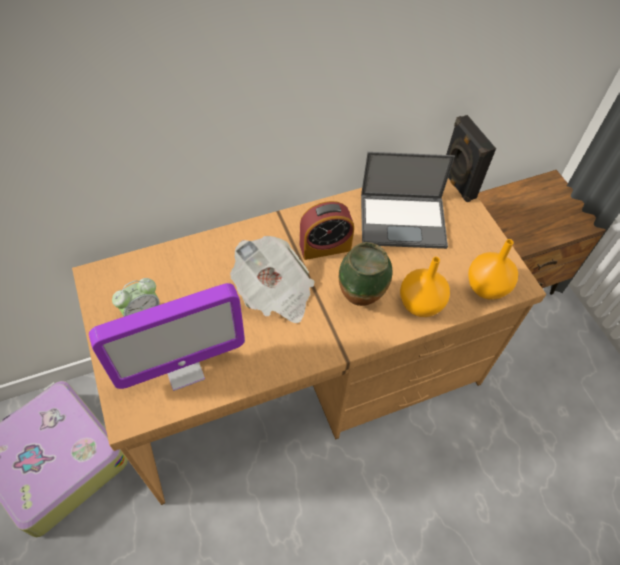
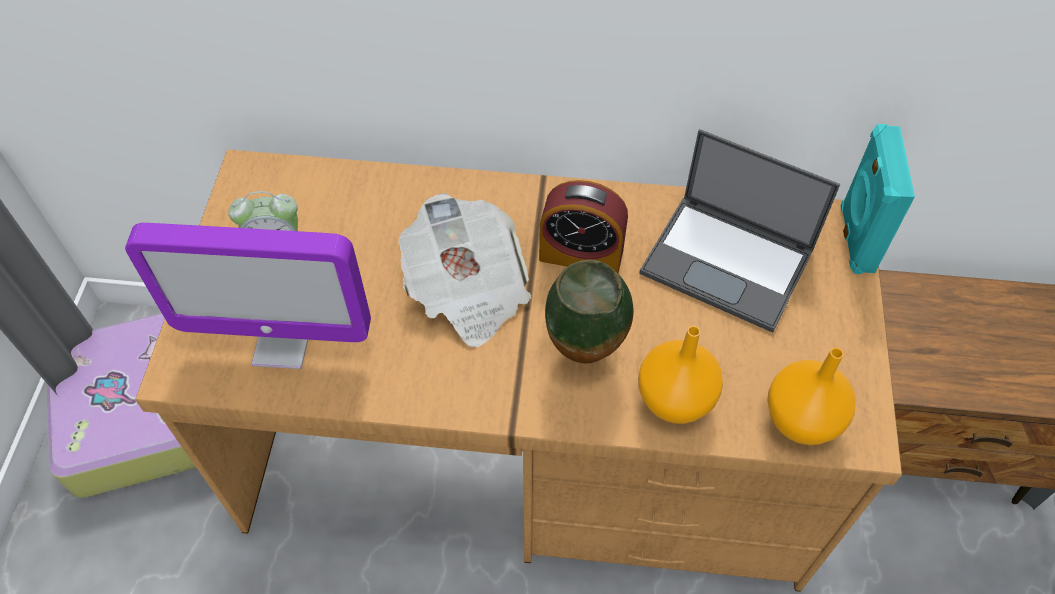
camera: 30 degrees right, 0 degrees up
black speaker [446,115,496,202] -> turquoise speaker [840,124,915,274]

